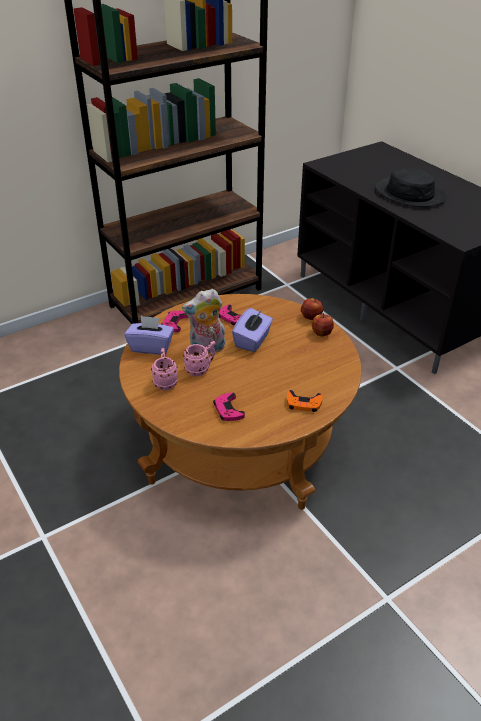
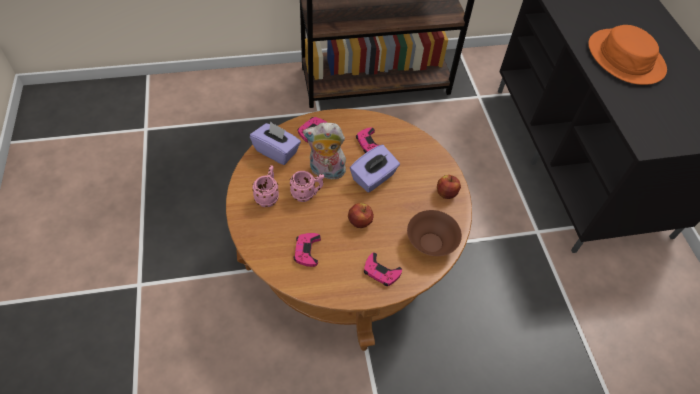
camera: 20 degrees right, 15 degrees up
orange game controller [287,390,323,412] -> pink game controller [364,252,402,286]
apple [301,298,324,320] -> apple moved to [348,203,374,228]
black hat [375,167,447,207] -> orange hat [588,25,667,85]
none -> brown bowl [407,210,462,256]

